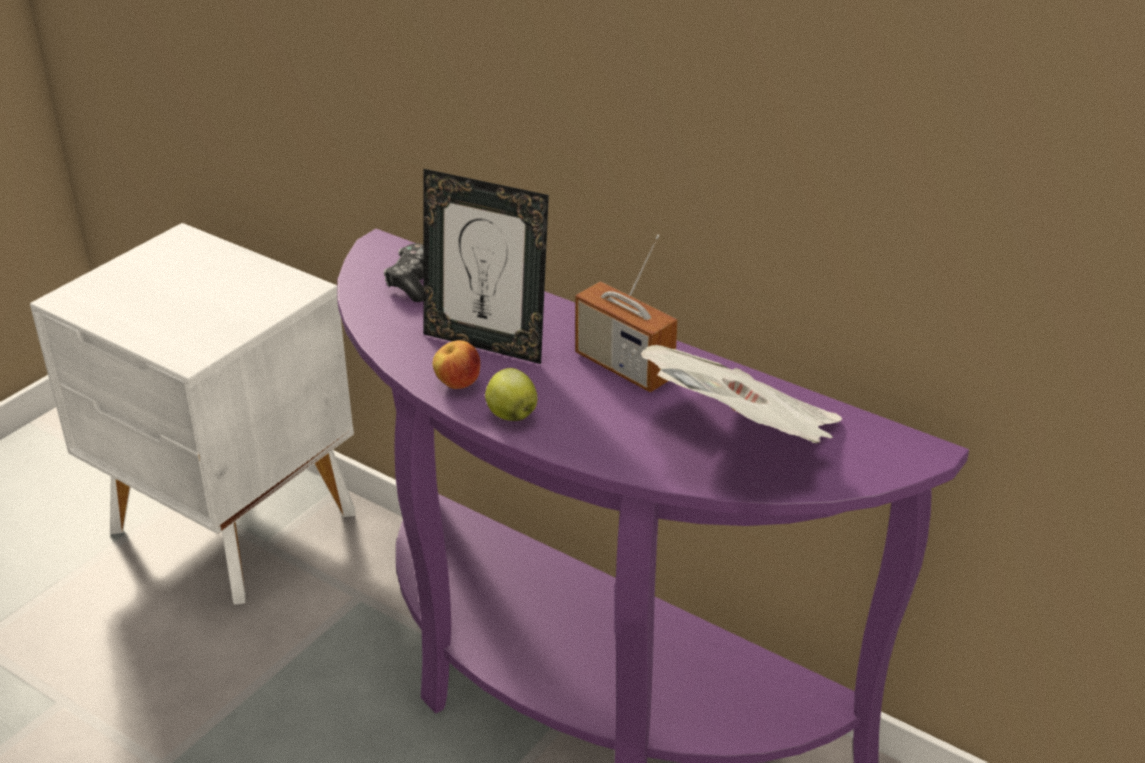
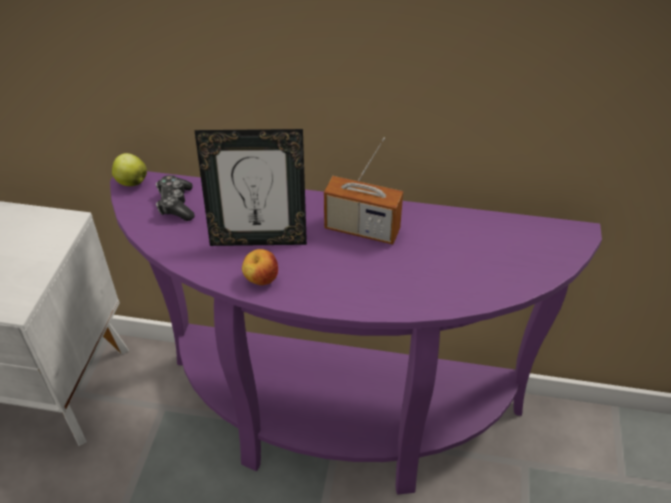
camera: 25 degrees left, 10 degrees up
apple [485,368,537,421] -> apple moved to [112,153,147,186]
newspaper [641,345,842,444] -> none

